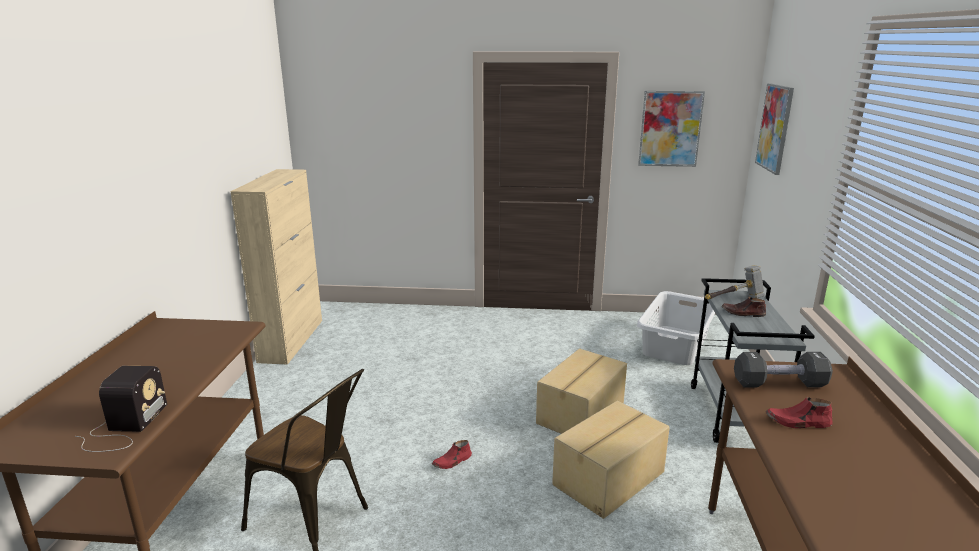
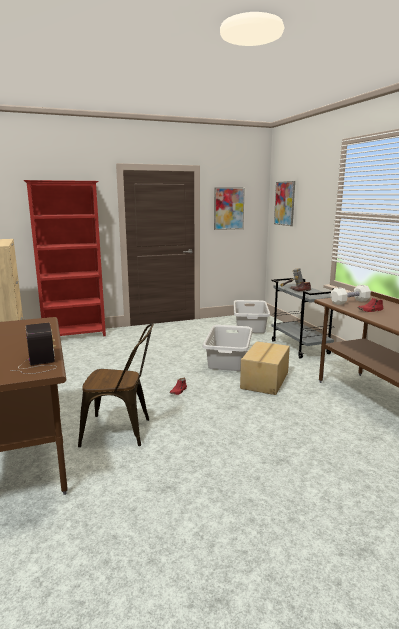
camera: 25 degrees left, 5 degrees down
cardboard box [536,348,627,434] -> grey laundry basket [203,325,253,371]
black dumbbell [734,352,833,387] -> white dumbbell [330,285,371,305]
none -> red bookcase [24,180,106,336]

